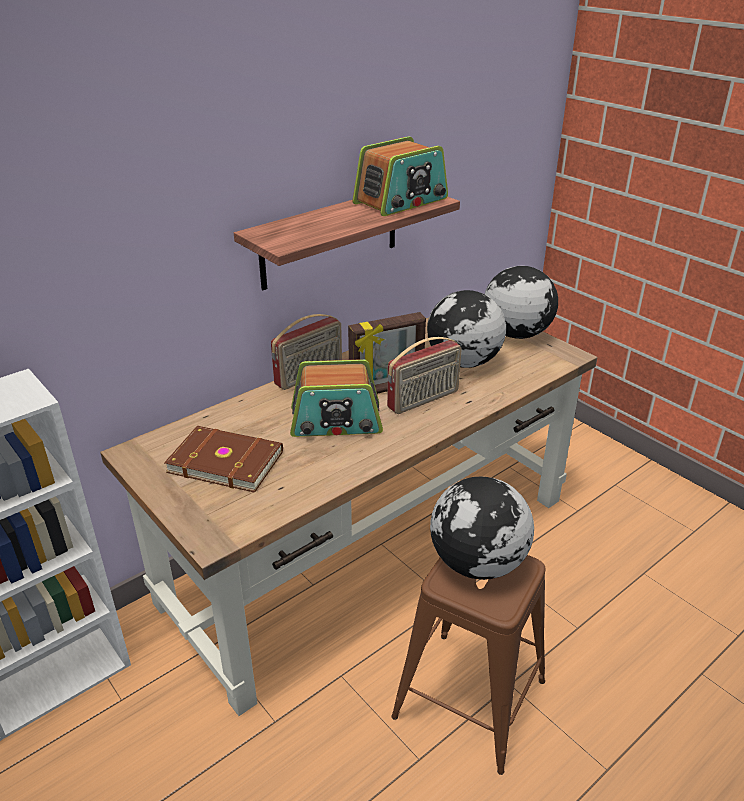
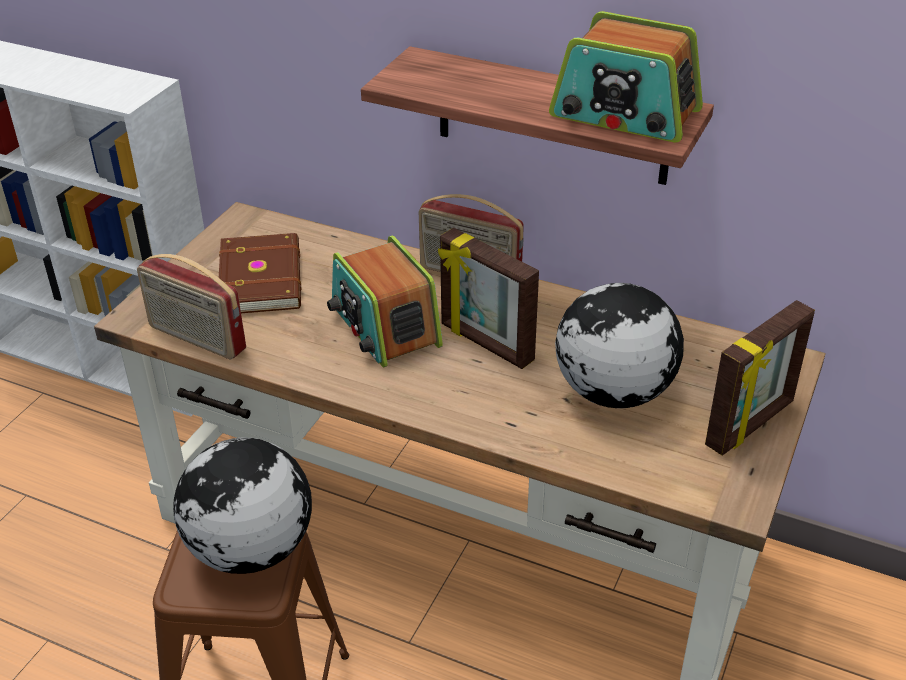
camera: 65 degrees right, 5 degrees up
radio [387,337,462,414] -> radio moved to [137,254,246,360]
globe [485,266,558,339] -> picture frame [705,300,815,456]

